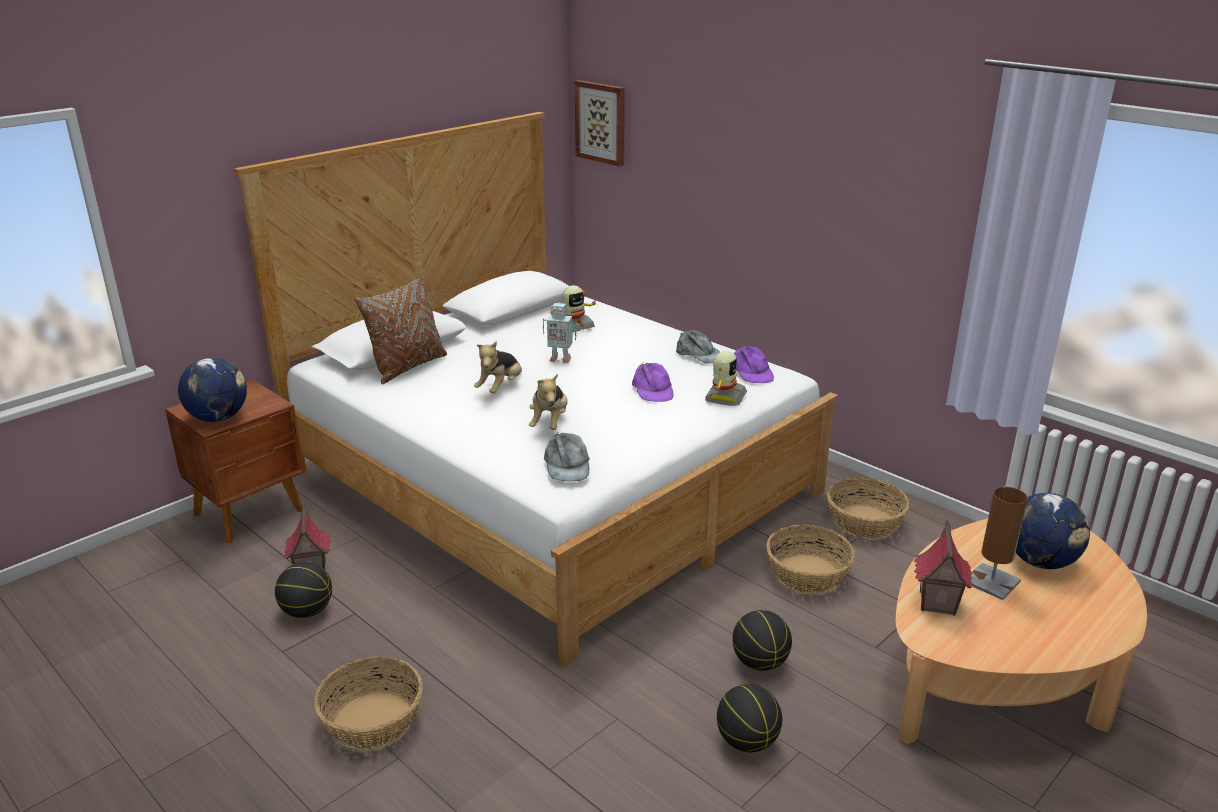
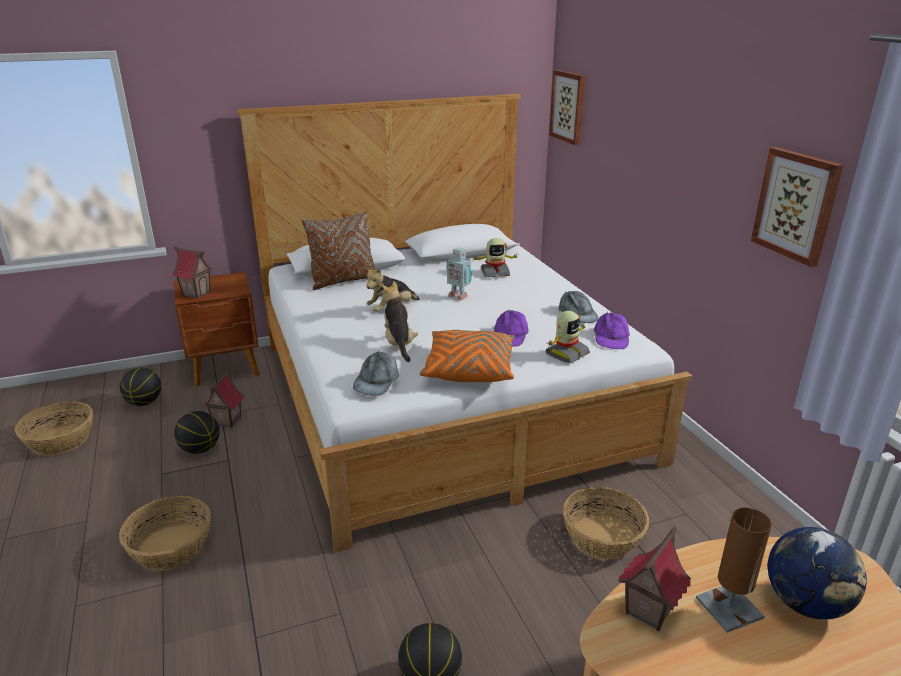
camera: 25 degrees right, 0 degrees up
globe [178,358,247,422] -> toy house [172,246,213,299]
plush toy [529,374,568,430] -> plush toy turned 135 degrees clockwise [382,281,418,362]
basketball [732,610,792,671] -> basketball moved to [120,368,161,406]
basket [827,477,910,539] -> basket moved to [15,401,93,456]
none -> orange pillow [419,330,515,382]
none -> picture [751,147,844,267]

